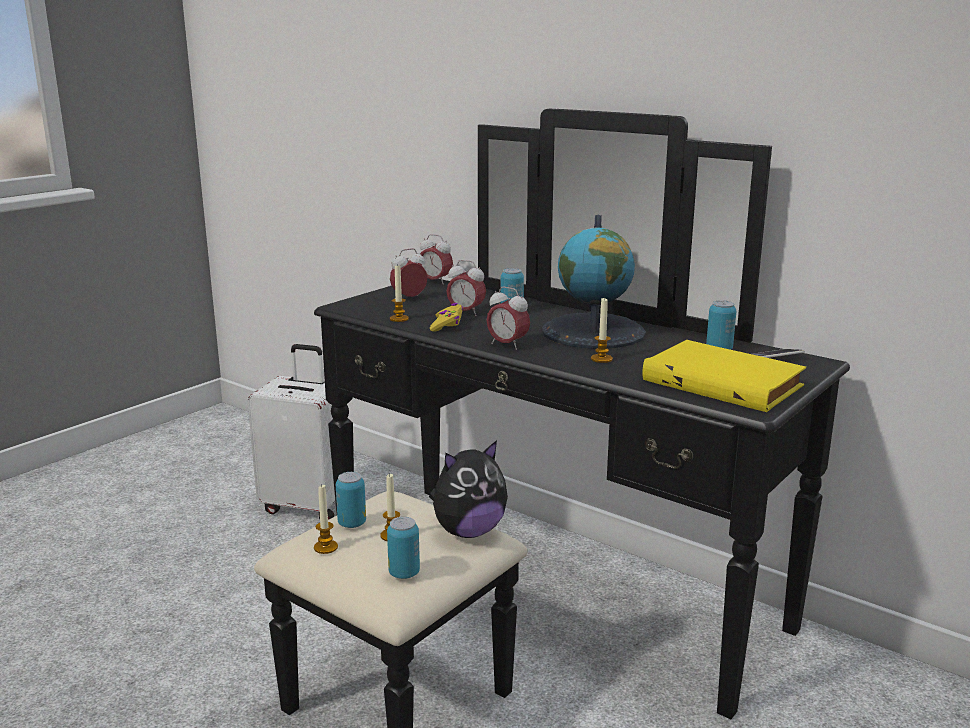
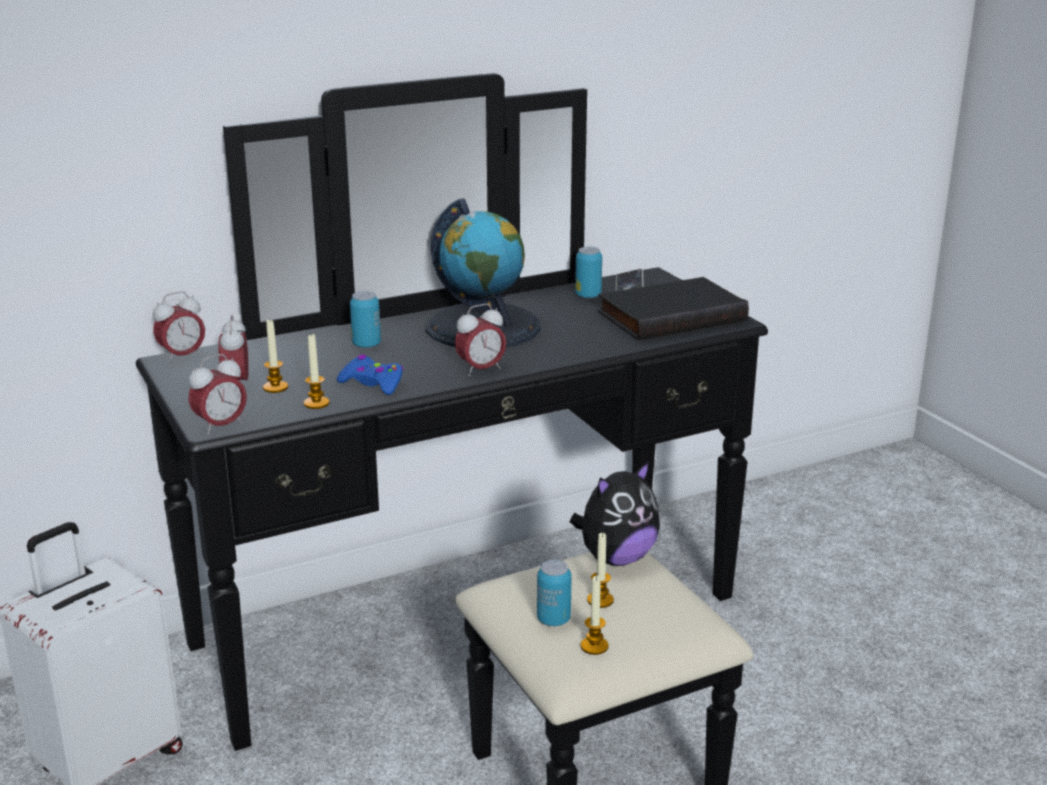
camera: 65 degrees left, 5 degrees up
can [387,517,420,579] -> none
plush toy [429,440,508,538] -> plush toy turned 60 degrees clockwise [570,461,660,566]
yellow game controller [430,303,463,332] -> blue game controller [337,354,403,395]
alarm clock [446,260,486,316] -> alarm clock moved to [189,354,247,435]
candle [591,297,613,363] -> candle moved to [263,318,288,393]
yellow book [642,340,806,412] -> black book [597,277,749,340]

